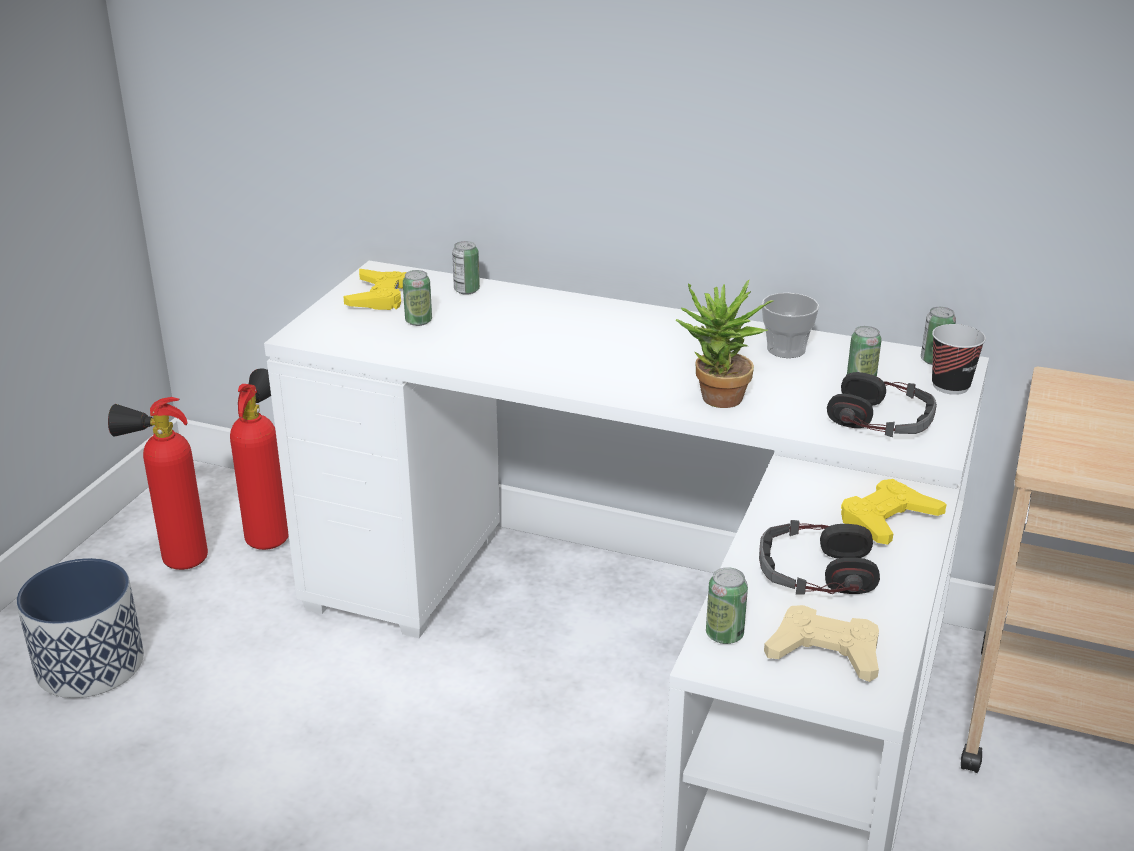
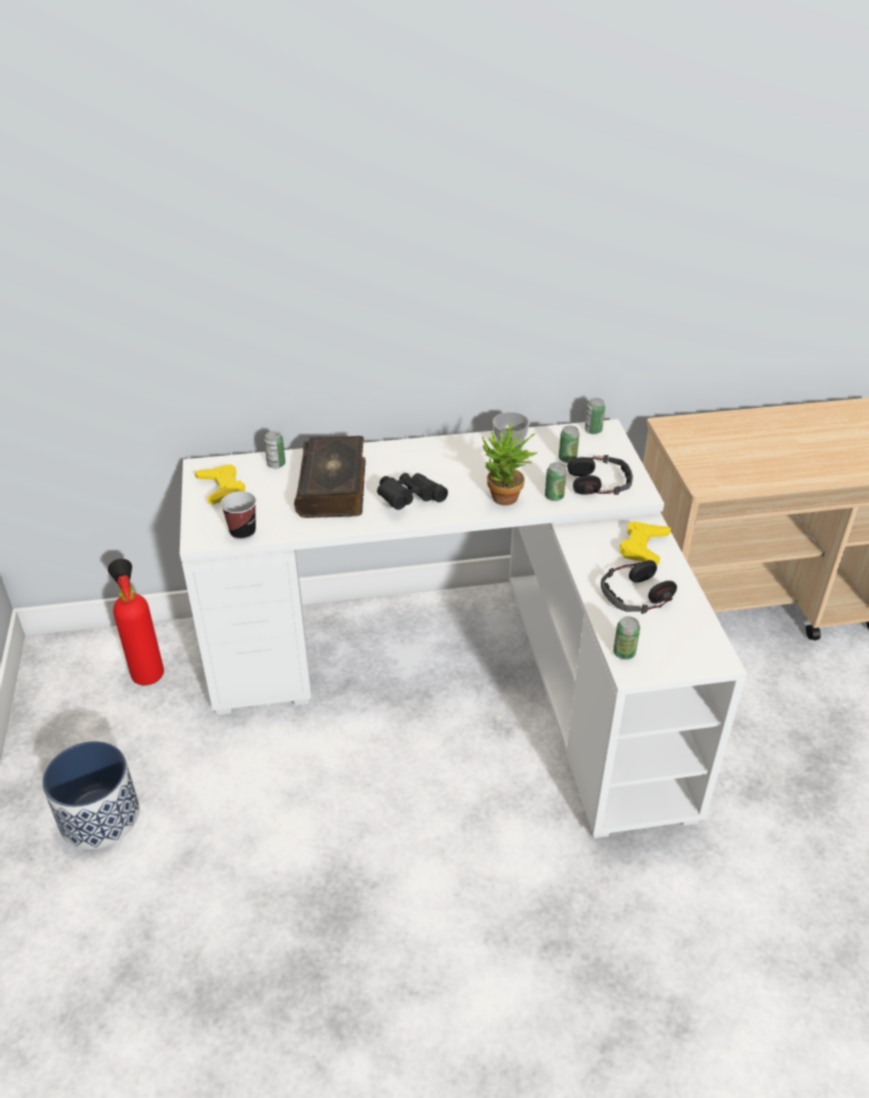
camera: 30 degrees left, 10 degrees up
fire extinguisher [108,397,208,570] -> none
can [403,270,432,326] -> can moved to [545,462,567,501]
beige game controller [764,605,879,682] -> none
cup [932,324,986,395] -> cup moved to [220,491,256,540]
none -> book [294,436,366,518]
none -> black binoculars [377,473,448,510]

